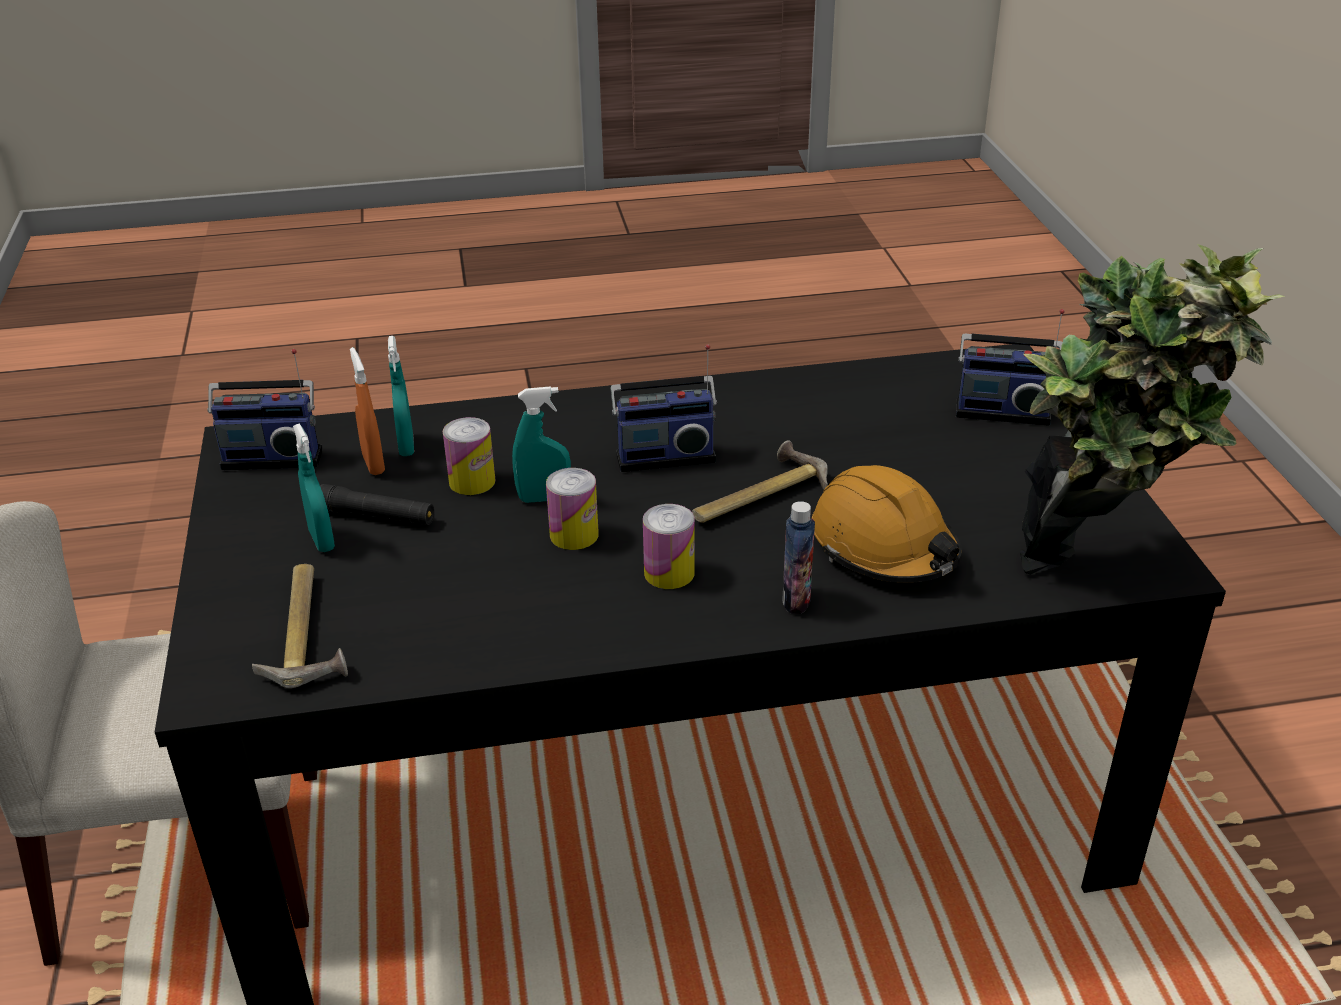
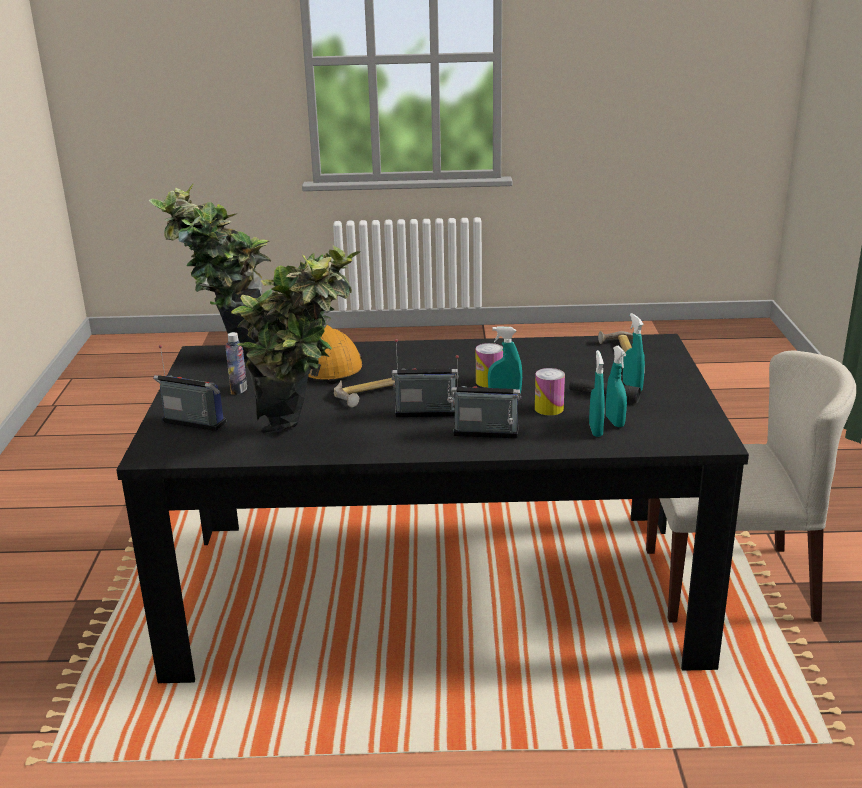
camera: 170 degrees left, 10 degrees down
radio [207,349,322,470] -> radio moved to [451,355,521,438]
orange spray bottle [350,347,385,475] -> turquoise spray bottle [606,346,627,427]
can [643,504,695,589] -> none
bottle [782,501,815,614] -> bottle moved to [225,332,247,395]
none -> potted plant [231,245,361,433]

